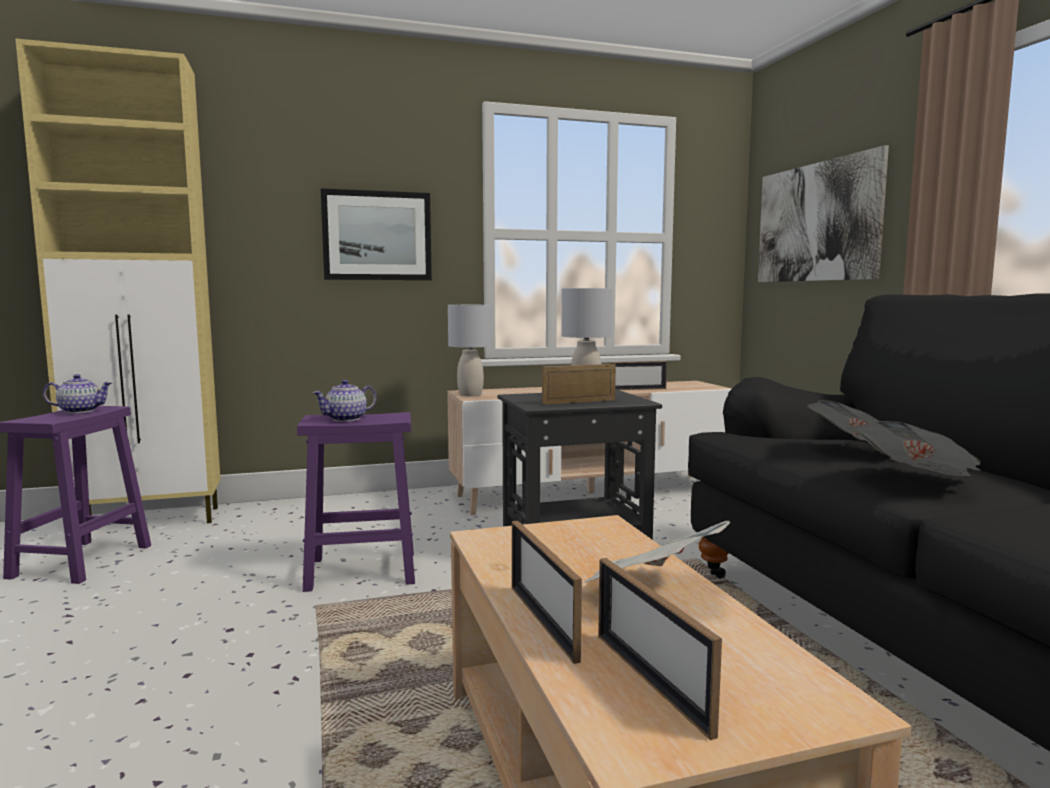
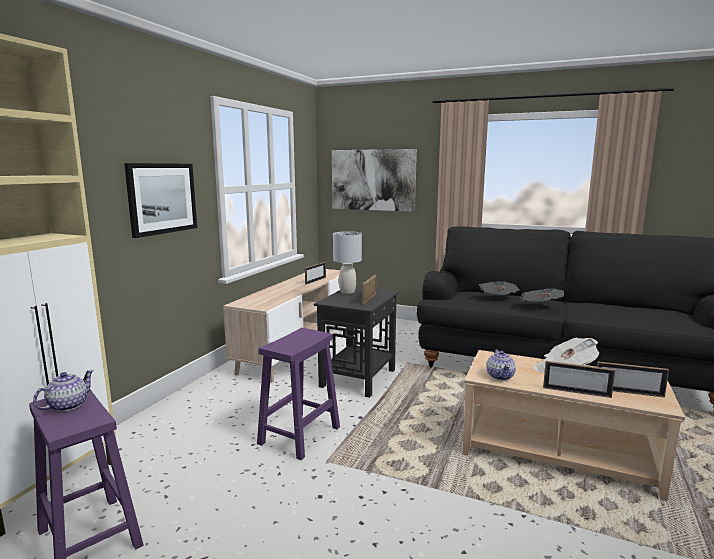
camera: 50 degrees left, 5 degrees up
teapot [313,380,377,422] -> teapot moved to [487,350,516,381]
grey table lamp [448,305,492,396] -> none

